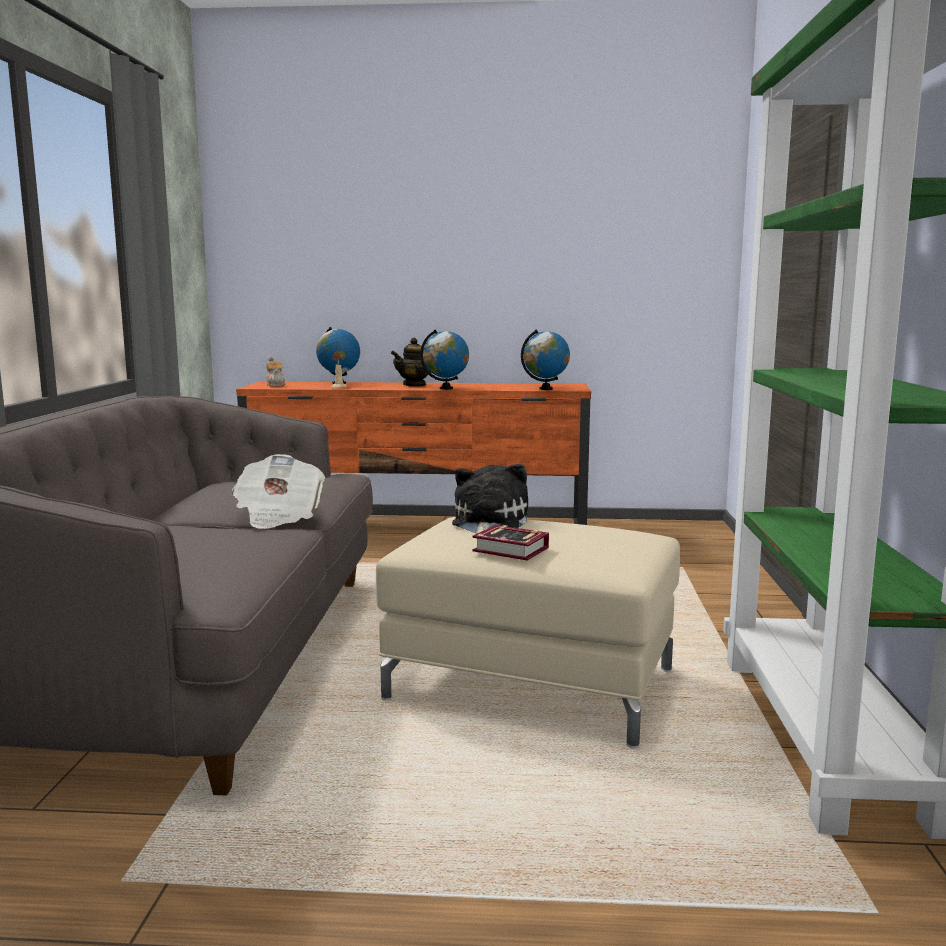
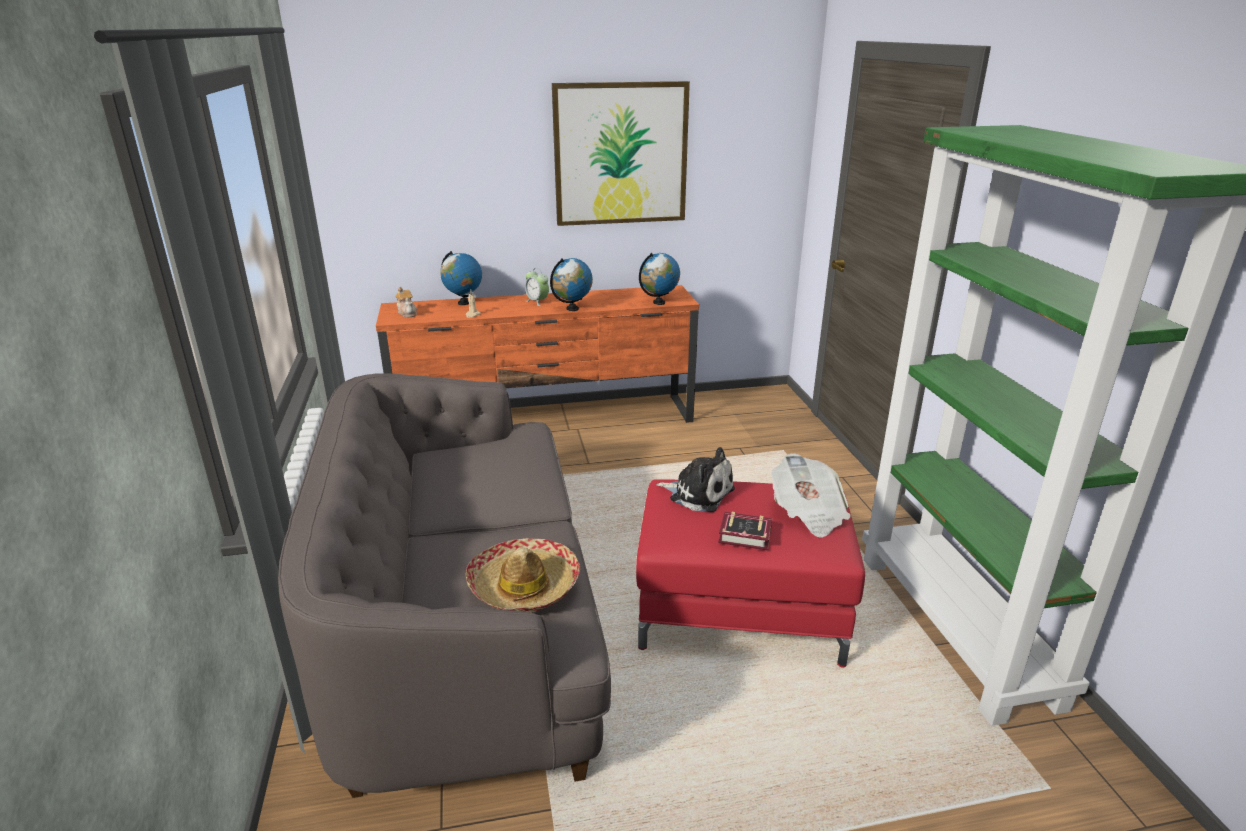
camera: 15 degrees left, 15 degrees up
newspaper [232,454,325,529] -> newspaper moved to [771,453,851,538]
beige ottoman [376,517,680,749] -> red ottoman [636,479,865,667]
teapot [391,338,432,387] -> alarm clock [525,268,549,306]
plush toy [452,464,528,534] -> plush toy turned 120 degrees clockwise [656,447,735,512]
none -> hat [465,538,581,613]
none -> picture [552,81,690,226]

